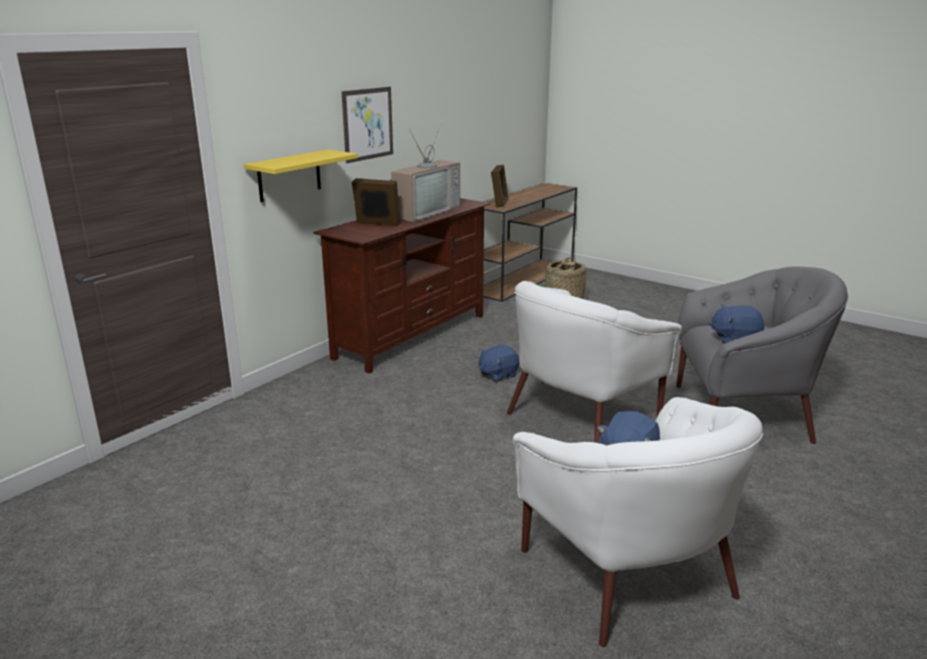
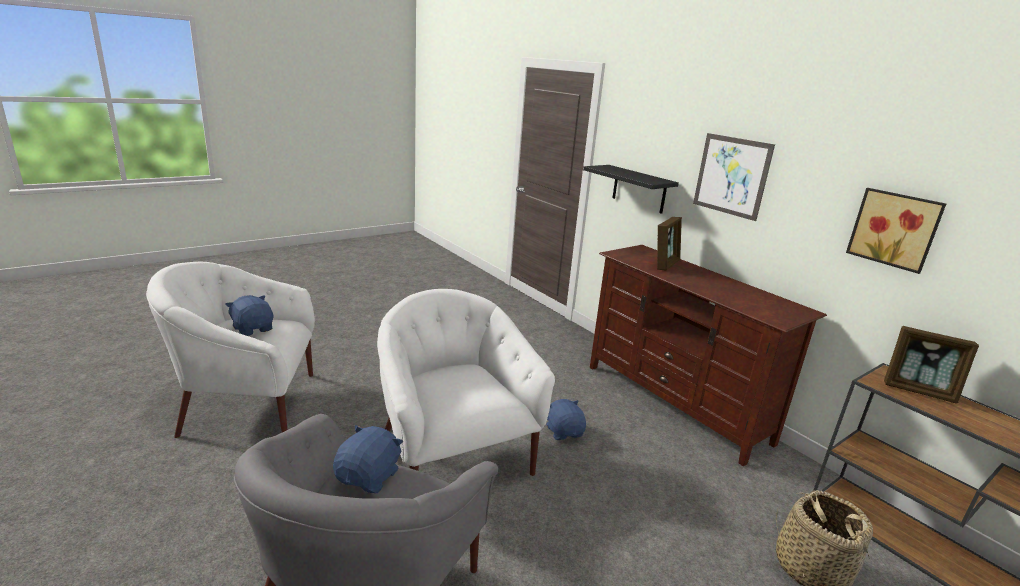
camera: 105 degrees right, 0 degrees up
yellow shelf [244,149,358,202] -> black shelf [583,165,679,214]
television [390,124,460,222] -> none
none -> picture [846,188,946,274]

